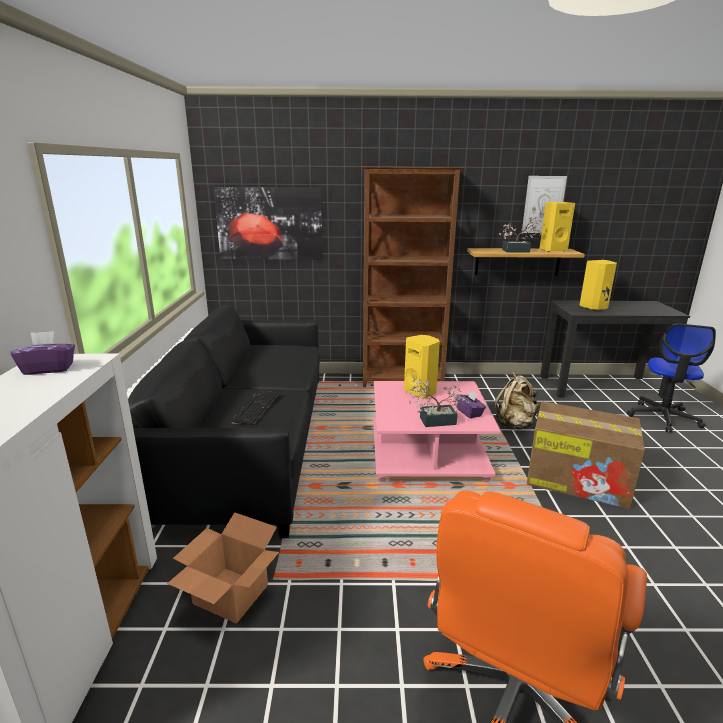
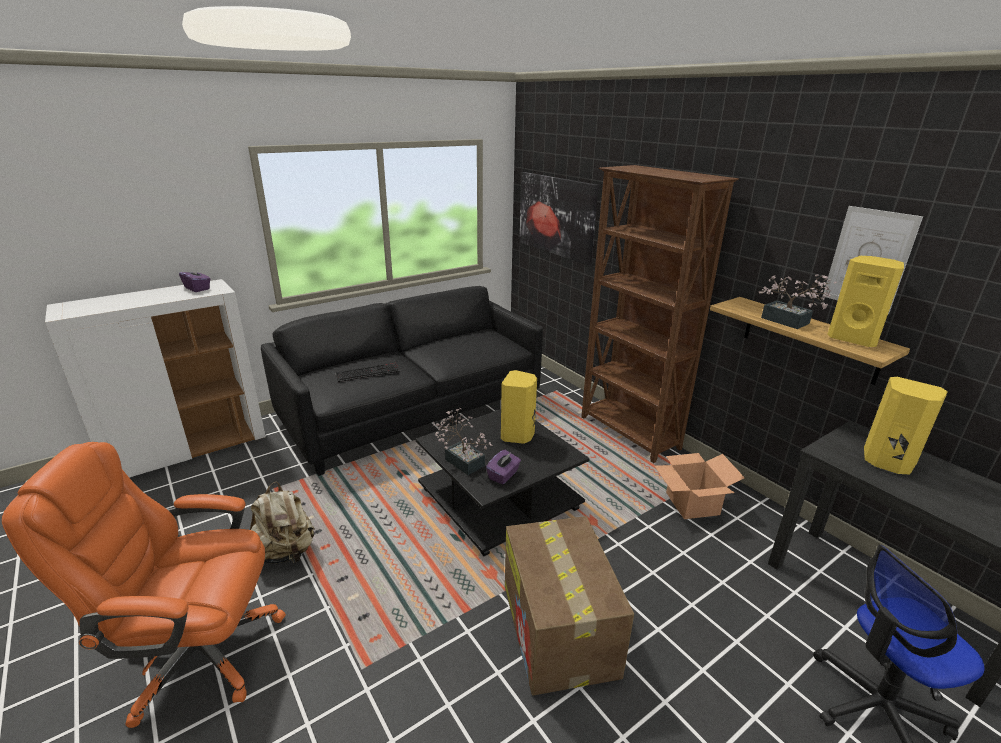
camera: 55 degrees right, 5 degrees up
cardboard box [167,512,279,624] -> cardboard box moved to [654,453,745,519]
pink coffee table [373,381,501,482] -> black coffee table [415,409,589,556]
beige backpack [495,371,539,430] -> beige backpack moved to [250,481,315,564]

